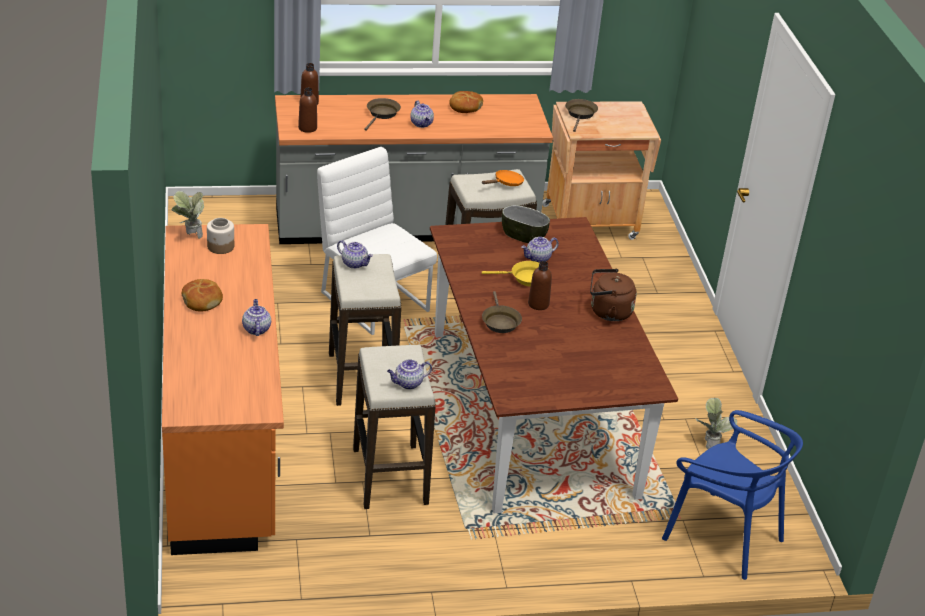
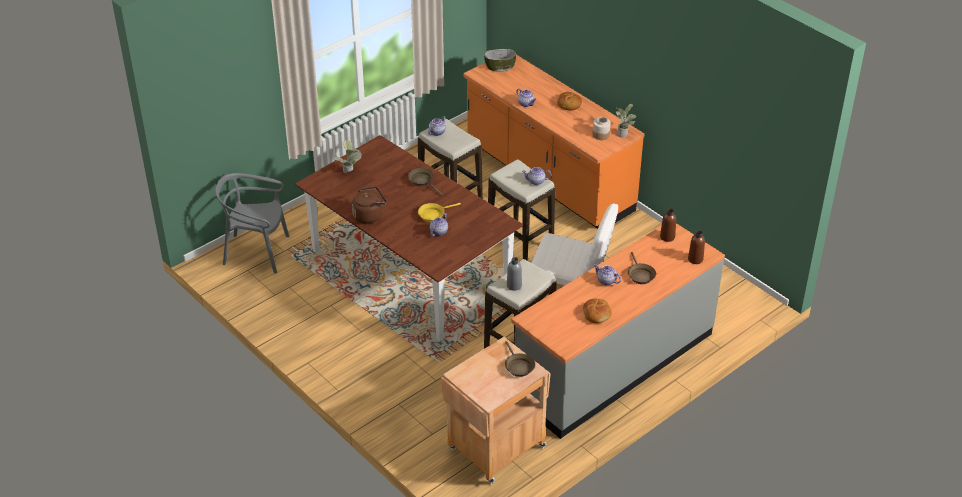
camera: 150 degrees right, 5 degrees up
orange frying pan [482,170,524,186] -> grey bottle [507,257,522,291]
bowl [502,205,550,243] -> bowl moved to [484,49,516,71]
brown bottle [528,261,552,310] -> none
blue chair [662,410,803,580] -> grey chair [215,173,289,273]
potted plant [695,398,738,449] -> potted plant moved to [334,140,362,174]

